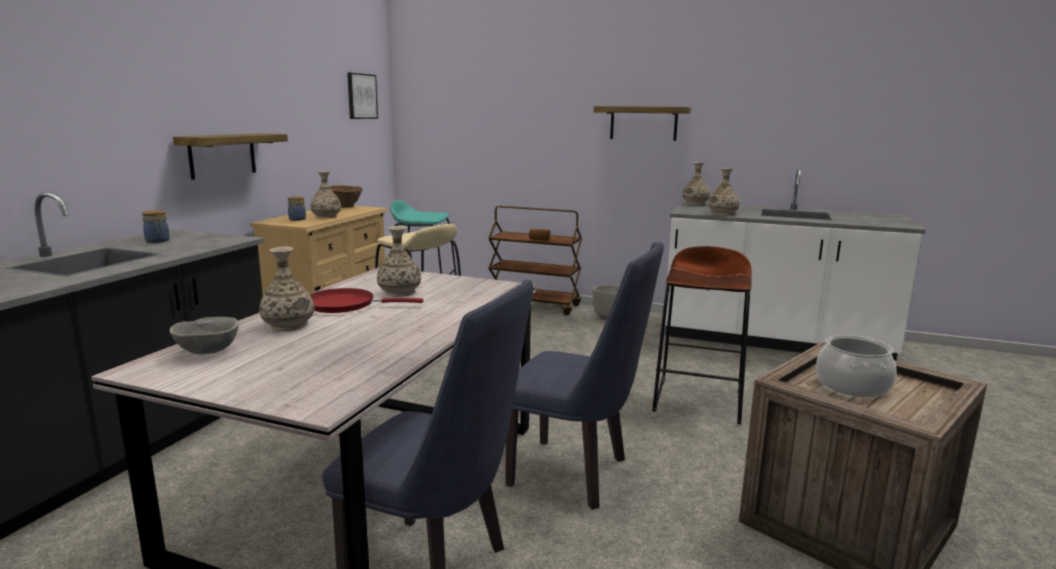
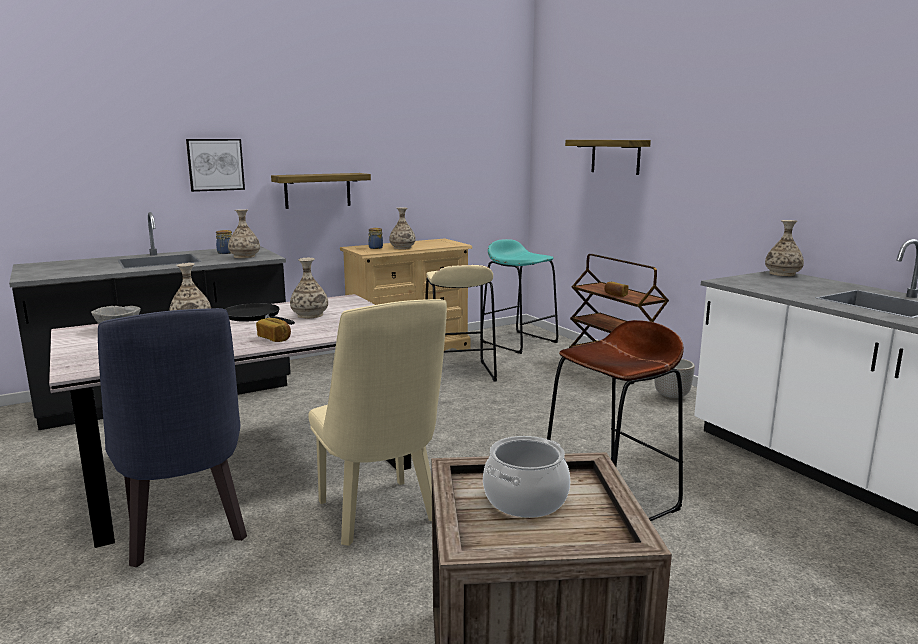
camera: 40 degrees right, 0 degrees up
red frying pan [310,288,423,313] -> black frying pan [225,303,295,325]
brown bowl [329,185,362,208] -> none
picture [347,73,378,119] -> picture moved to [186,139,245,192]
blue chair [506,242,664,510] -> beige chair [308,299,447,546]
shelf [594,106,691,141] -> shelf moved to [565,140,651,175]
vase [708,168,739,216] -> vase moved to [228,209,260,258]
none -> bread [256,318,291,342]

